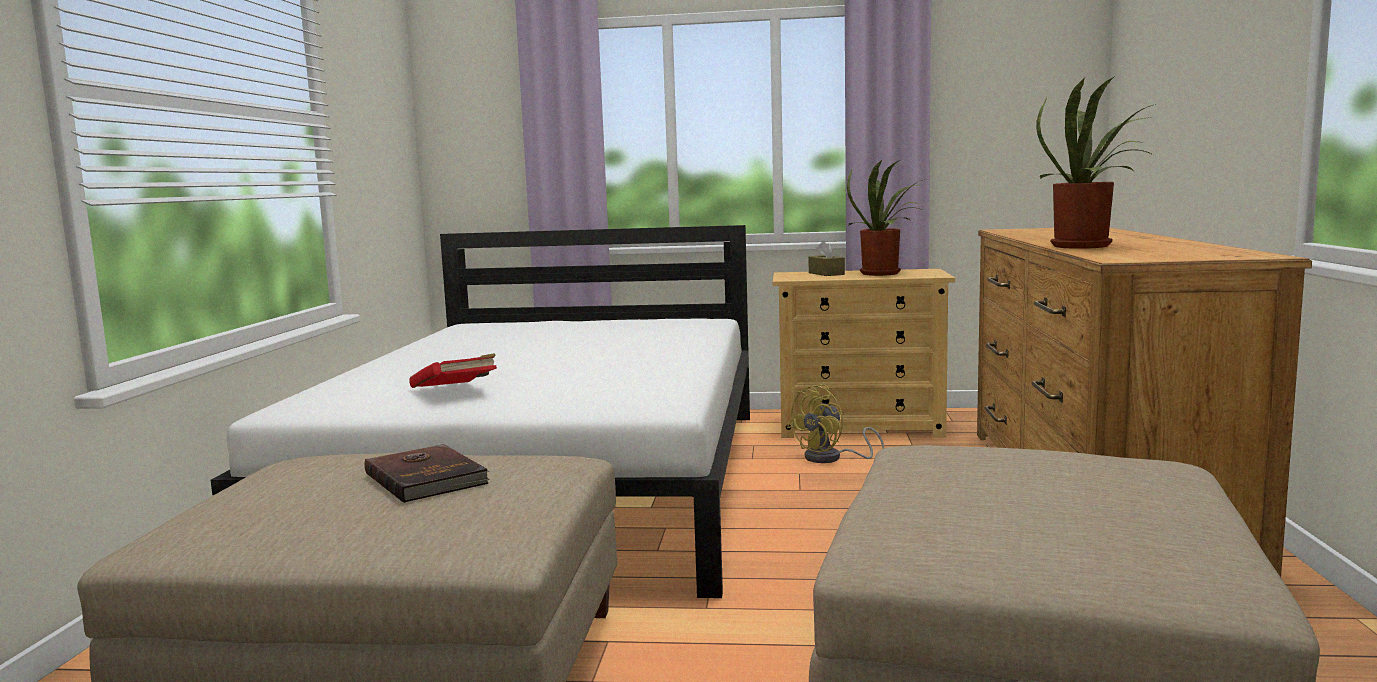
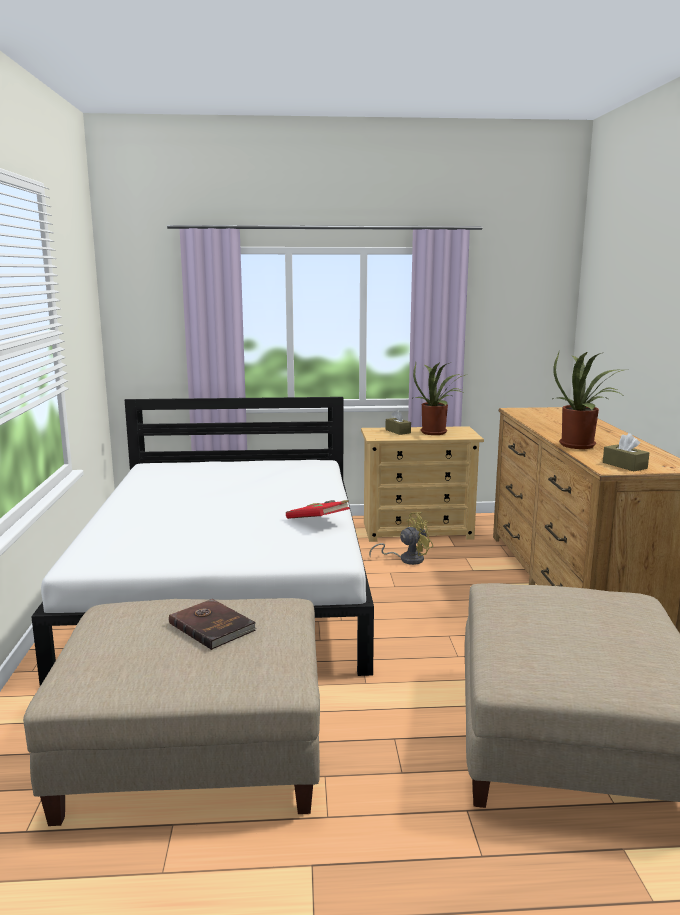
camera: 10 degrees left, 5 degrees up
red book [409,353,497,388] -> red book moved to [286,500,350,519]
yellow fan [787,384,884,463] -> yellow fan turned 150 degrees counterclockwise [369,512,433,565]
none -> brown tissue box [603,433,649,471]

